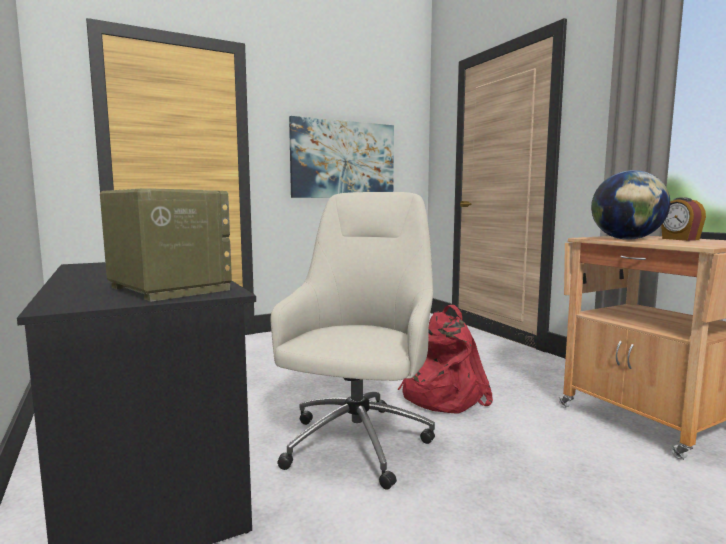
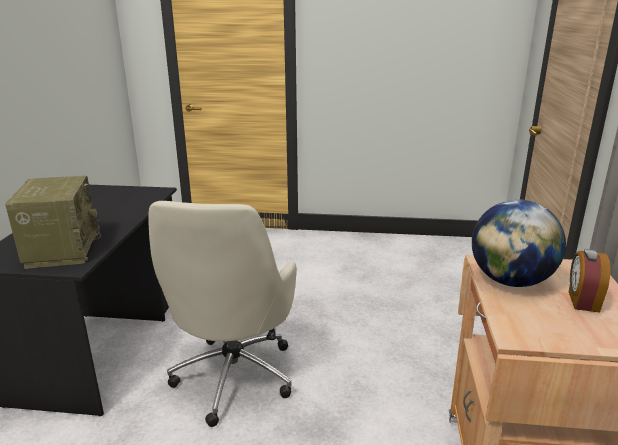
camera: 35 degrees right, 15 degrees up
beige office chair [271,192,435,490] -> beige office chair turned 135 degrees clockwise [148,201,297,427]
picture [289,116,394,198] -> none
red backpack [397,305,493,413] -> none

